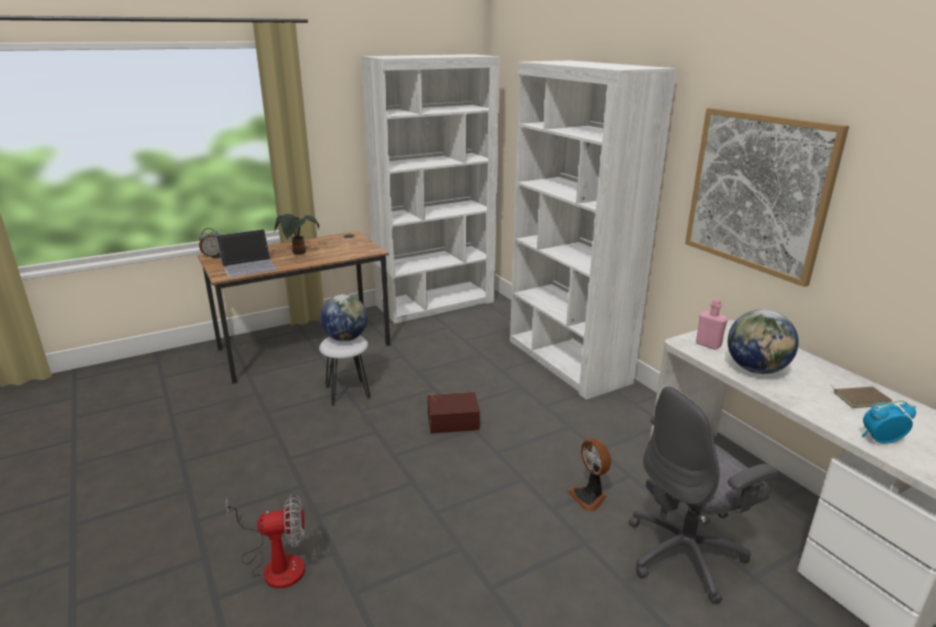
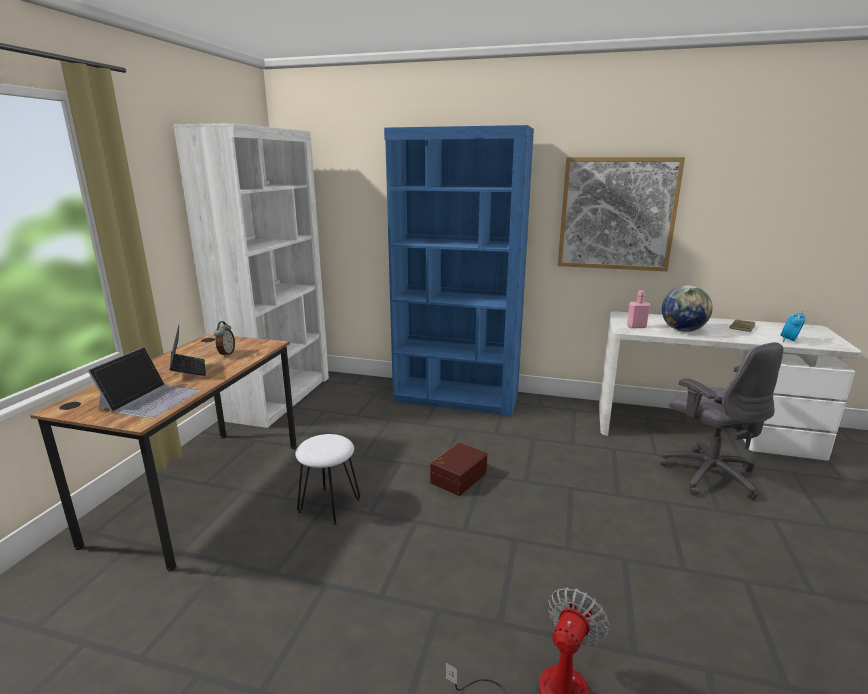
camera: 45 degrees left, 5 degrees down
alarm clock [199,228,220,258] -> alarm clock moved to [214,321,235,357]
potted plant [274,214,319,255] -> laptop [170,325,206,376]
globe [320,294,368,342] -> none
white bookcase [510,60,677,400] -> blue bookcase [384,125,534,417]
fan [567,438,611,512] -> none
grey office chair [629,386,778,604] -> grey office chair turned 45 degrees counterclockwise [660,342,783,500]

